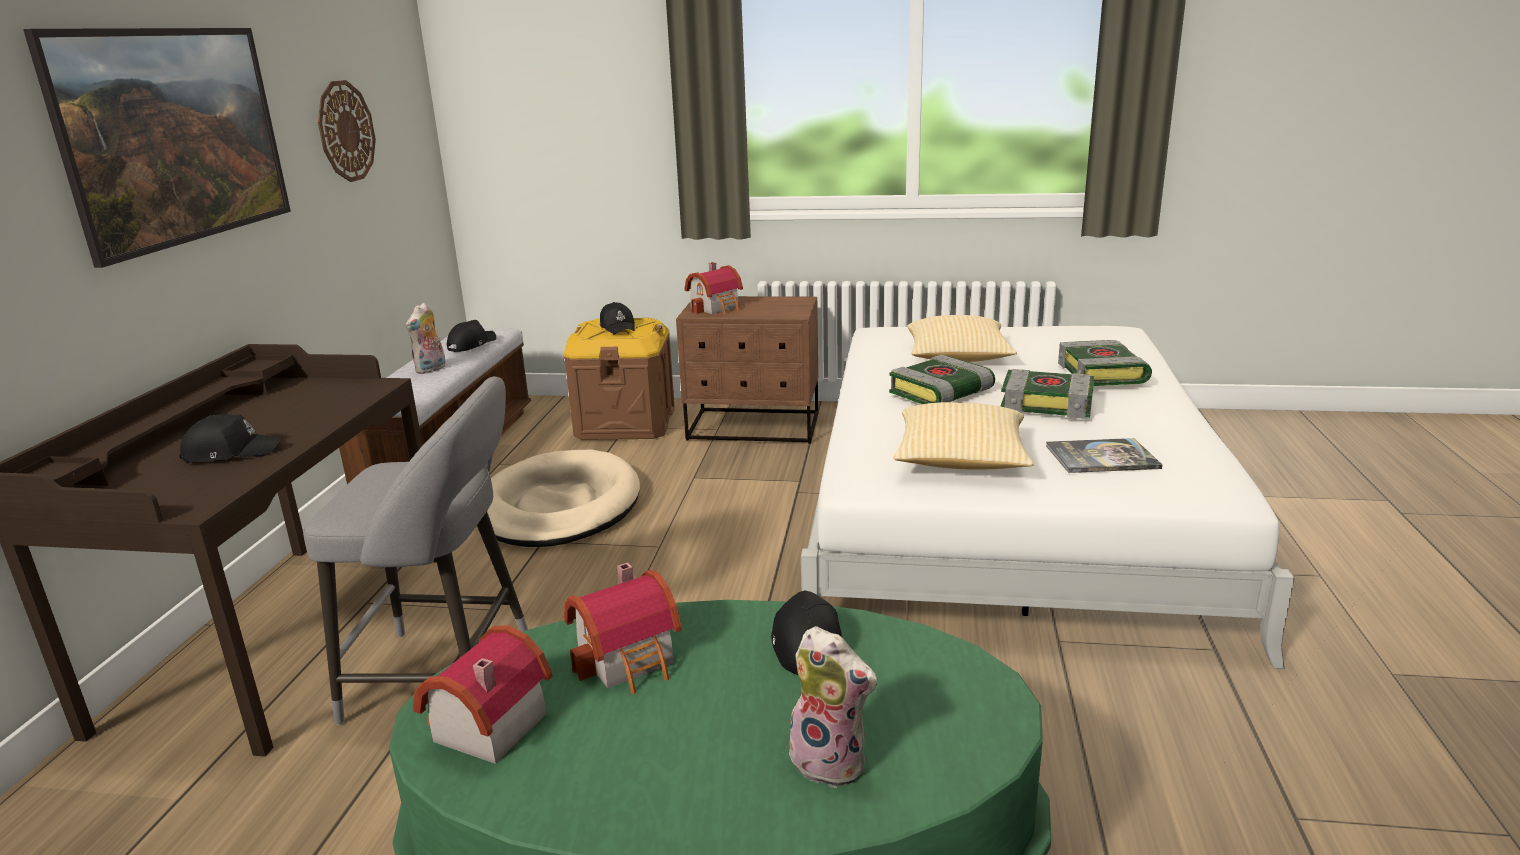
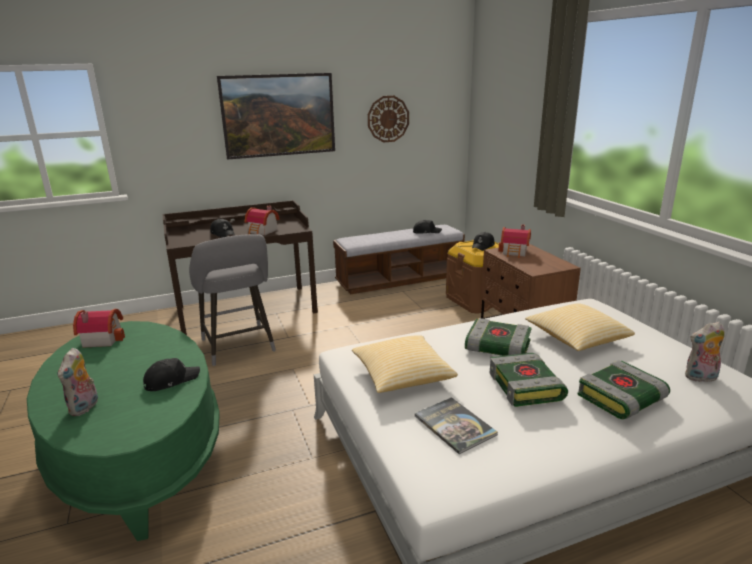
camera: 60 degrees right, 0 degrees up
plush toy [406,302,446,374] -> plush toy moved to [685,322,725,382]
beige dog bed [487,450,640,547] -> none
toy house [564,562,682,694] -> toy house moved to [245,206,280,235]

